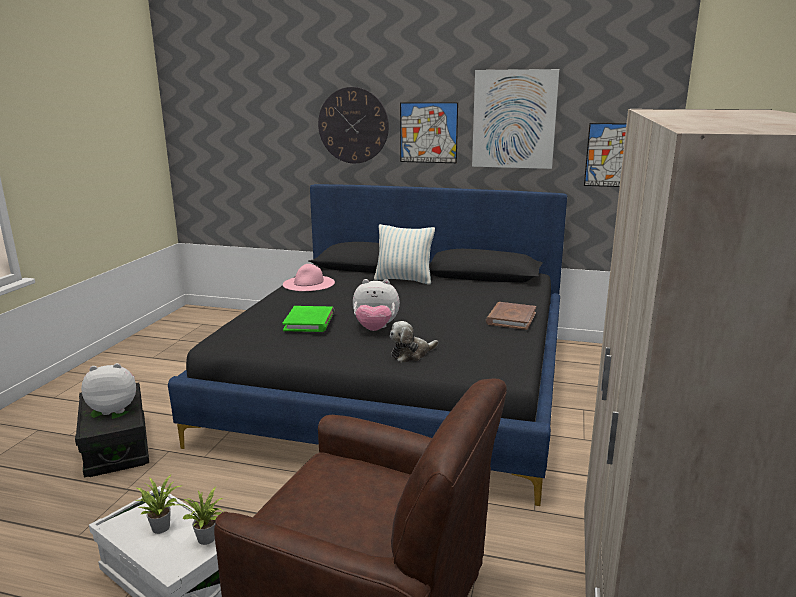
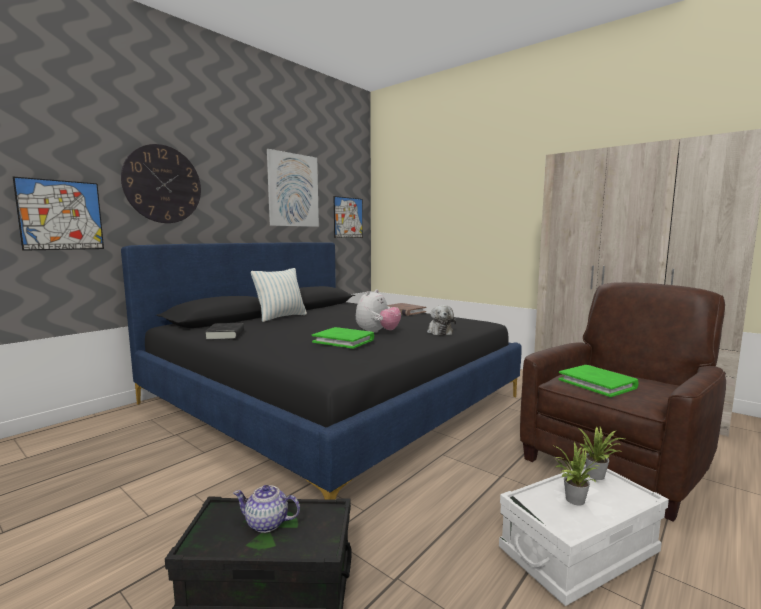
camera: 65 degrees left, 10 degrees down
plush toy [81,363,136,415] -> teapot [234,485,300,533]
pink hat [283,264,335,291] -> black book [205,323,244,340]
picture [400,102,458,163] -> picture moved to [13,177,104,251]
none -> green book [558,365,639,397]

